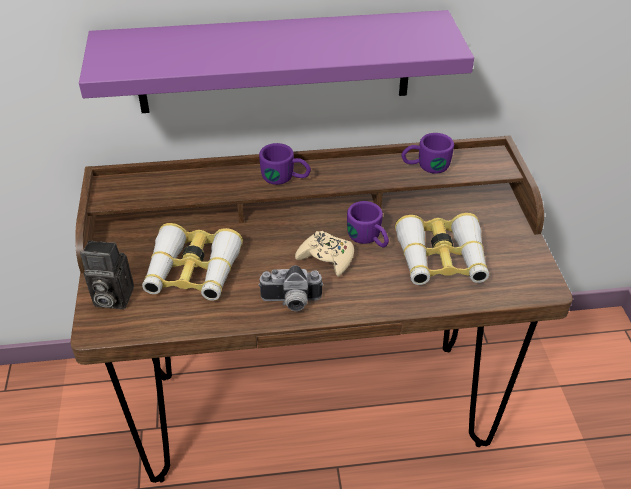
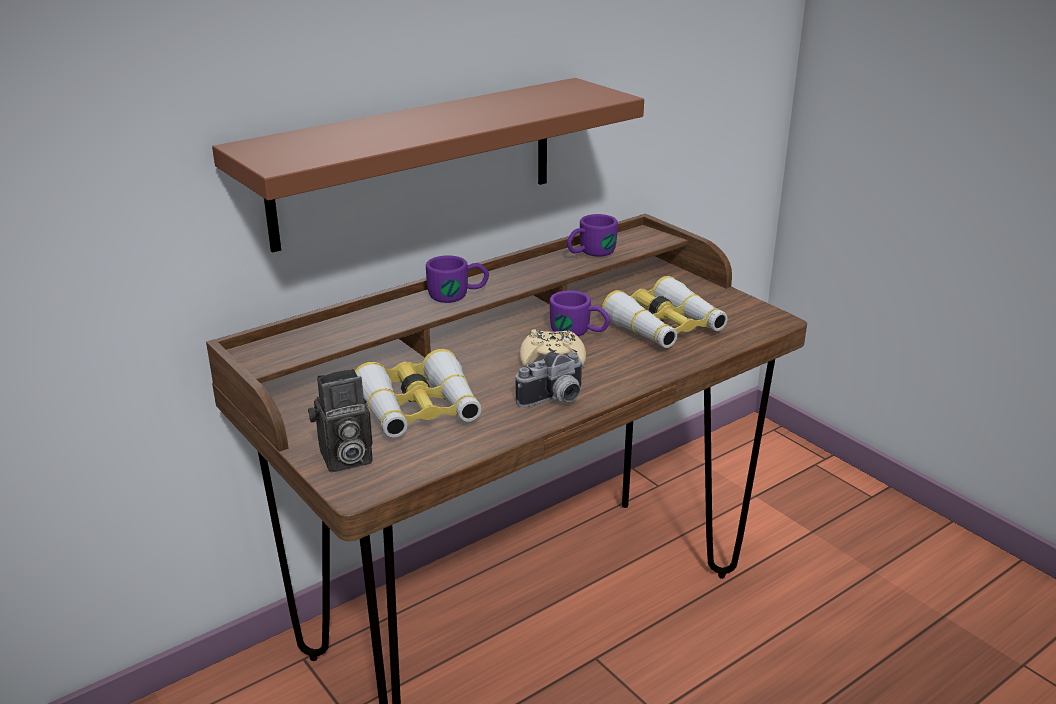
camera: 30 degrees left, 15 degrees down
purple shelf [79,10,474,113] -> brown shelf [212,78,644,253]

